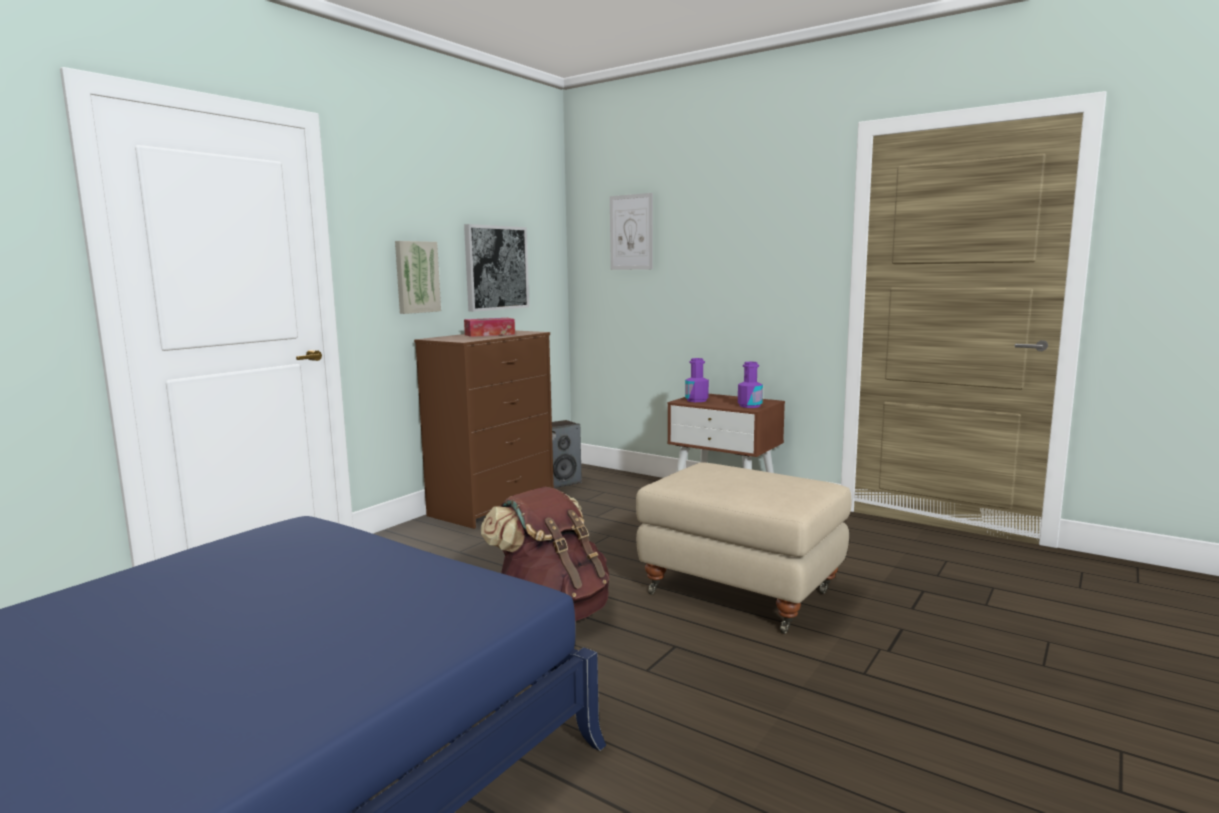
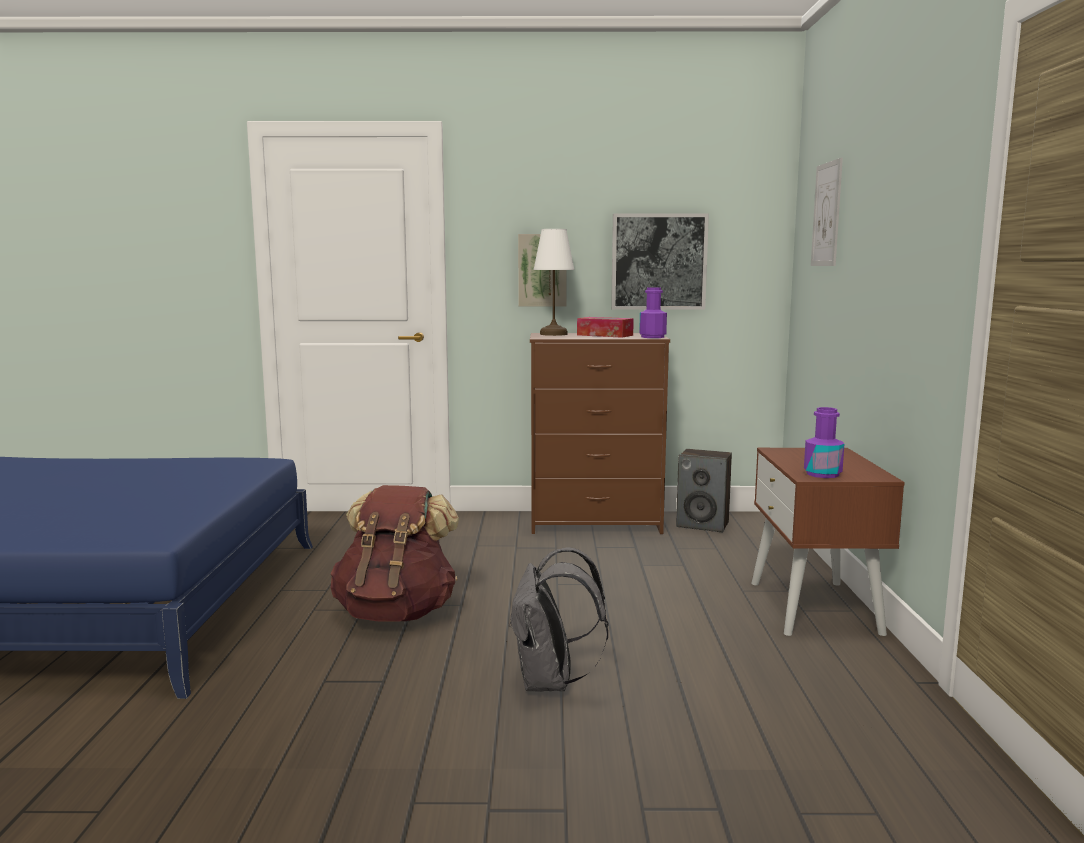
camera: 55 degrees right, 0 degrees up
beige ottoman [636,462,851,634] -> grey backpack [509,547,609,692]
purple bottle [685,358,709,402] -> purple bottle moved to [639,287,667,338]
none -> white table lamp [533,229,574,336]

